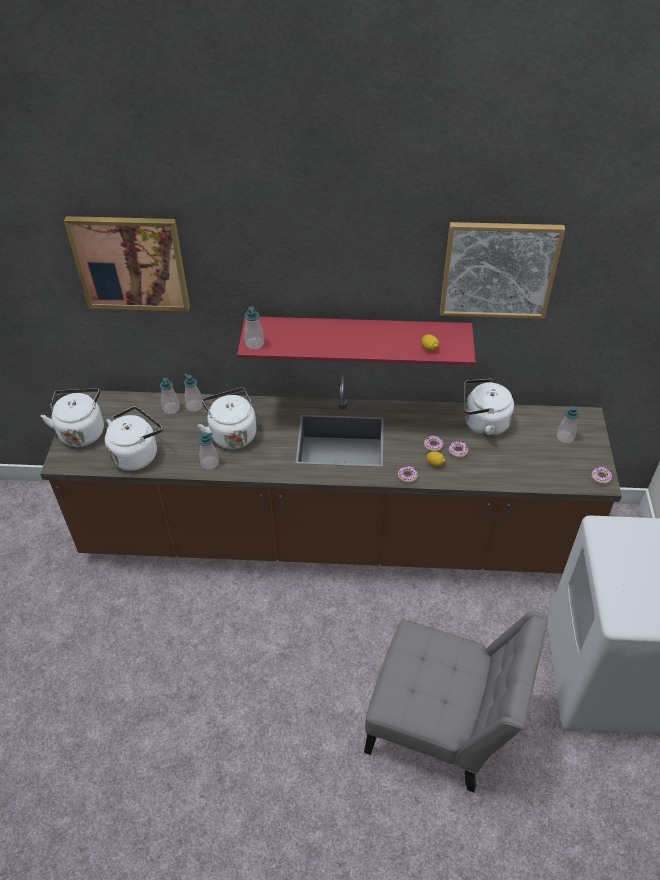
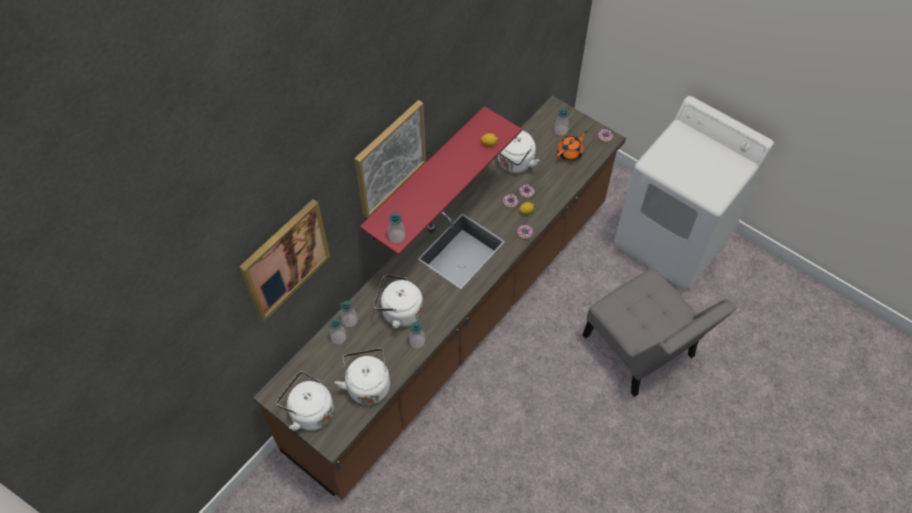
camera: 55 degrees left, 10 degrees up
grey chair [364,611,548,792] -> grey chair turned 90 degrees clockwise [583,268,737,397]
picture [440,222,565,319] -> picture moved to [354,100,426,218]
none -> orange teapot [557,131,587,161]

